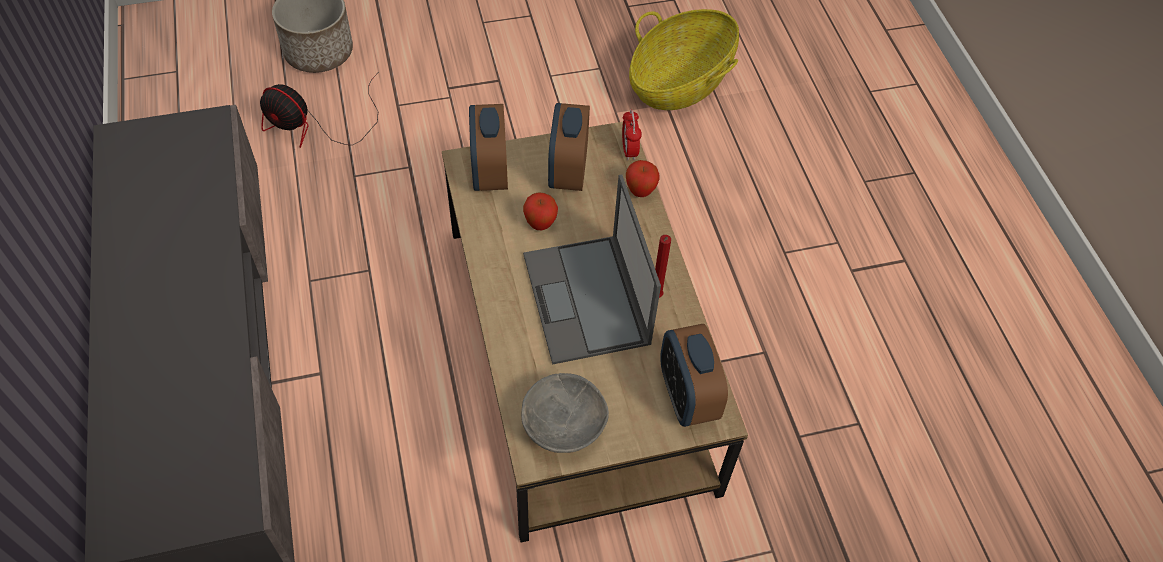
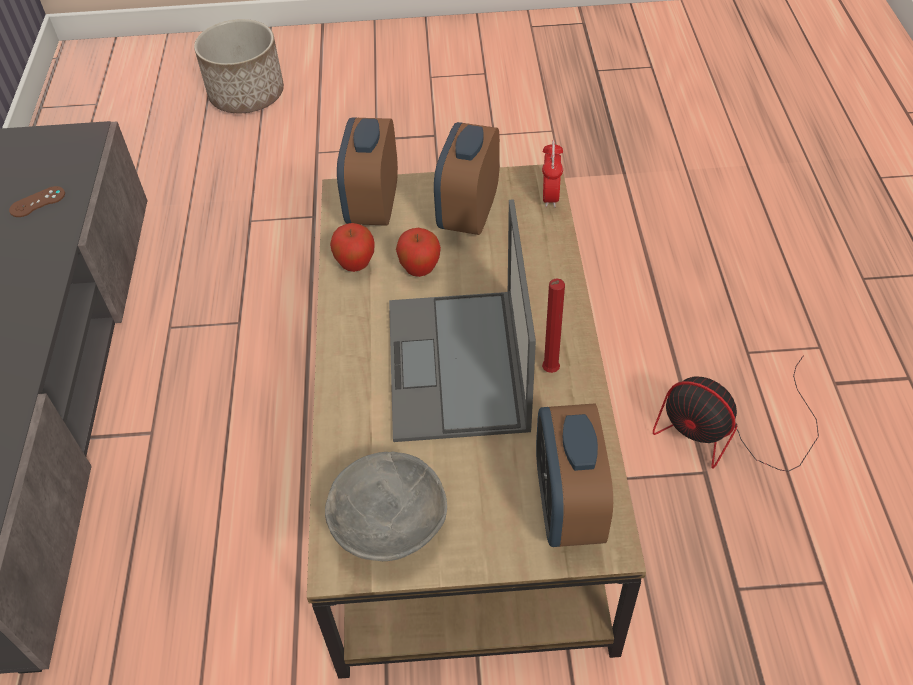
camera: 15 degrees right, 5 degrees down
fan [260,72,379,148] -> fan moved to [653,355,819,471]
apple [626,160,659,197] -> apple moved to [330,223,375,272]
basket [629,9,739,110] -> none
none -> brown game controller [9,186,65,217]

